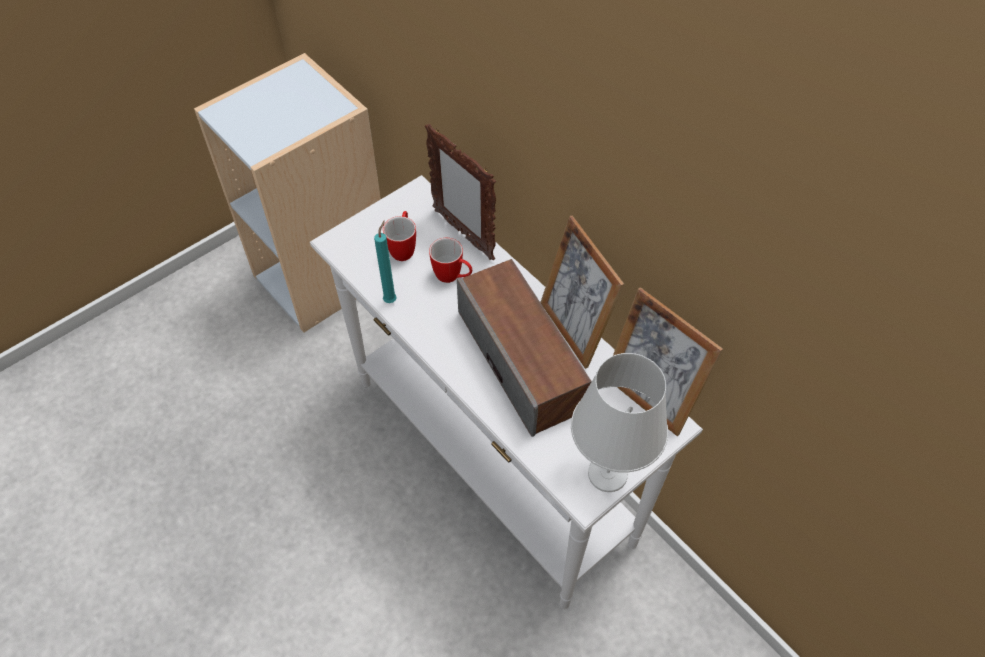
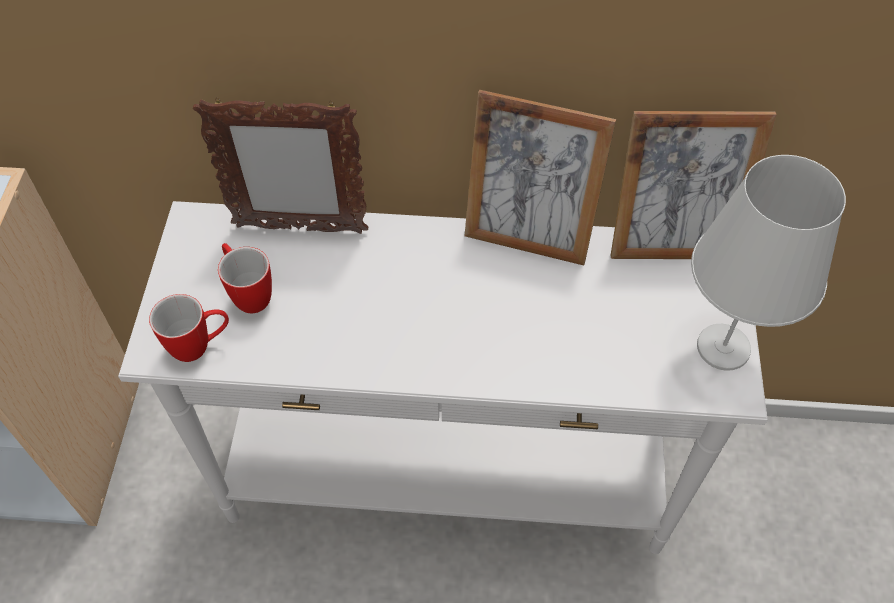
camera: 45 degrees left, 0 degrees up
turquoise candle [374,220,397,303] -> none
mug [429,238,472,283] -> mug moved to [149,294,229,362]
speaker [457,259,592,437] -> none

